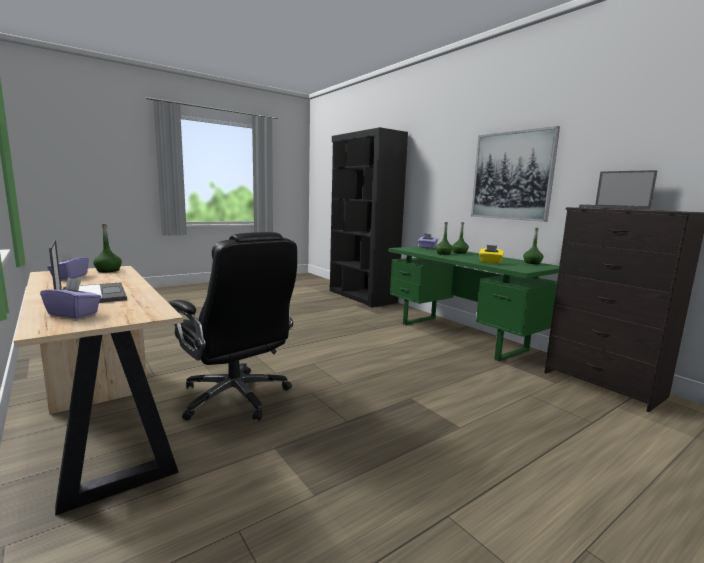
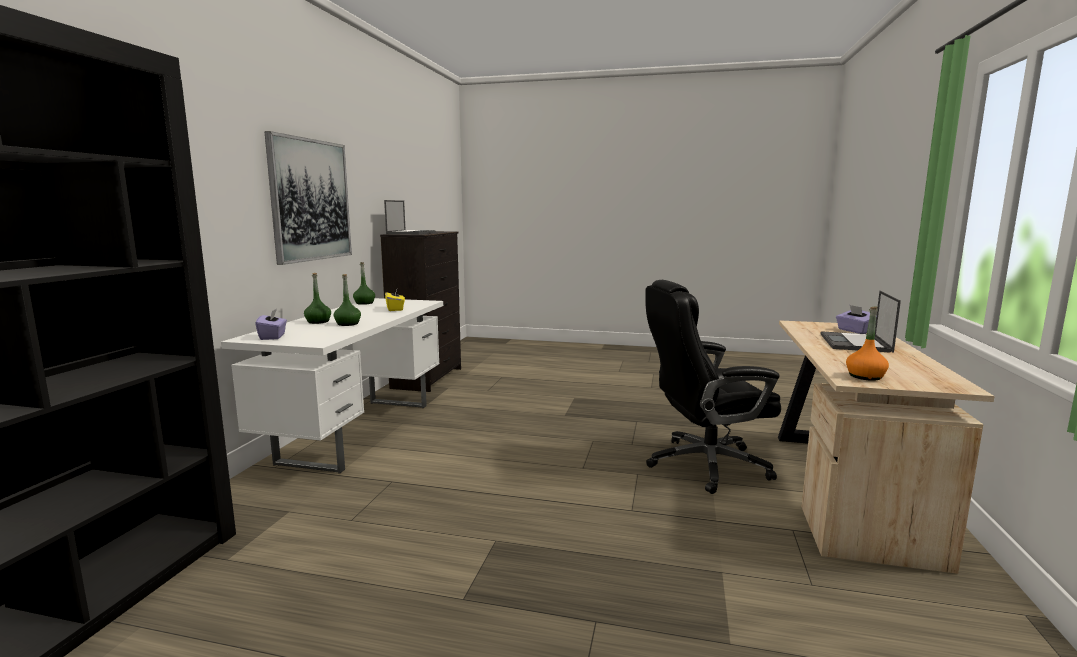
camera: 130 degrees left, 0 degrees up
purple tissue box [47,251,89,280] -> none
green bottle [93,224,122,272] -> orange bottle [846,306,889,381]
black office chair [168,232,297,421] -> black office chair turned 105 degrees counterclockwise [645,280,781,494]
green desk [388,246,559,362] -> white desk [221,298,443,473]

